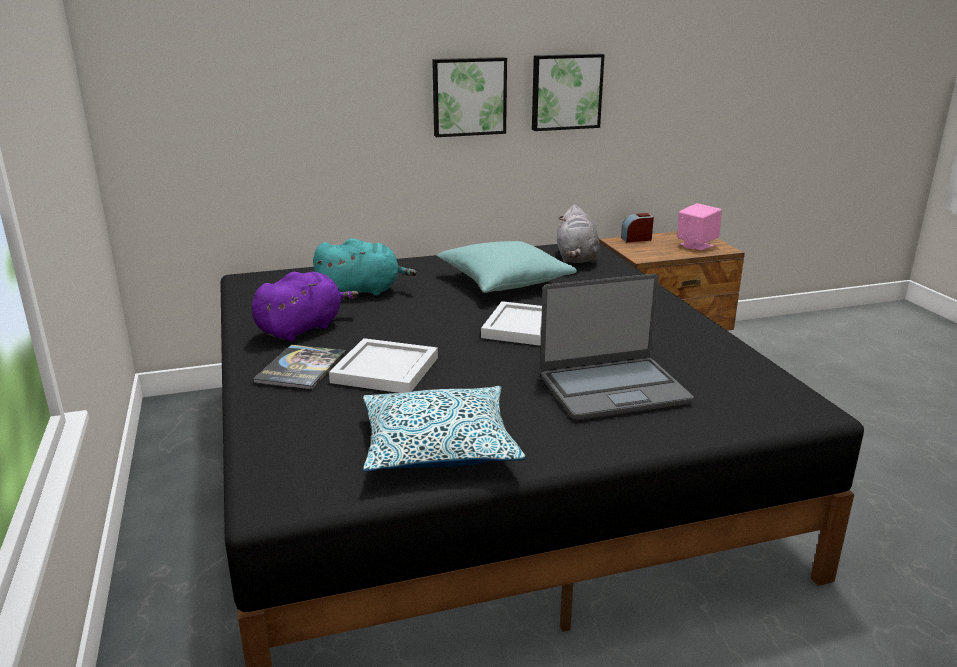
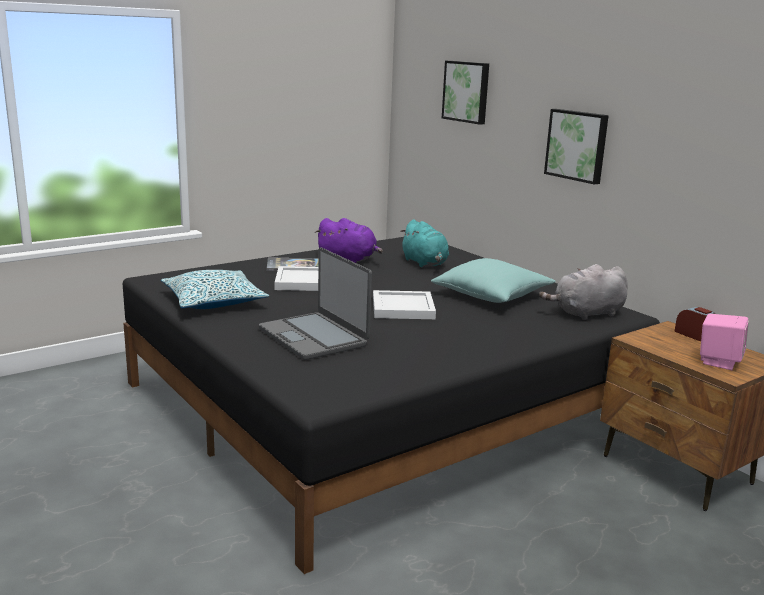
camera: 70 degrees right, 5 degrees down
picture [532,54,605,131] -> picture moved to [442,61,489,125]

